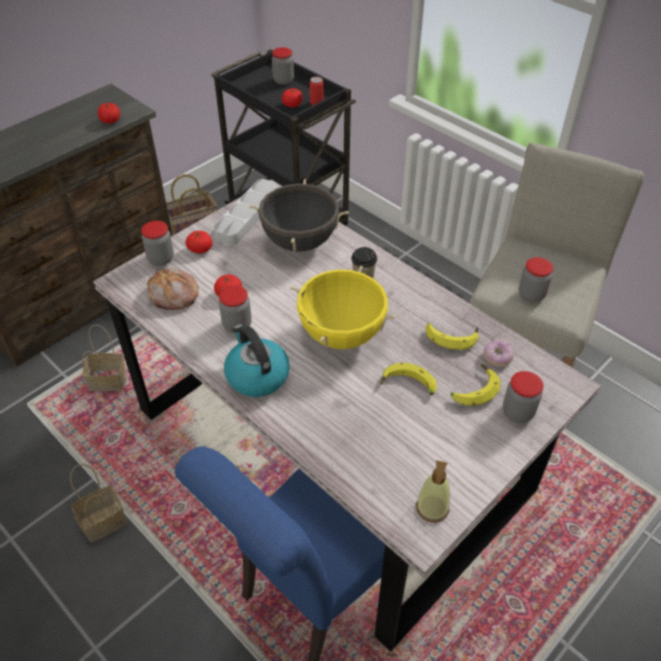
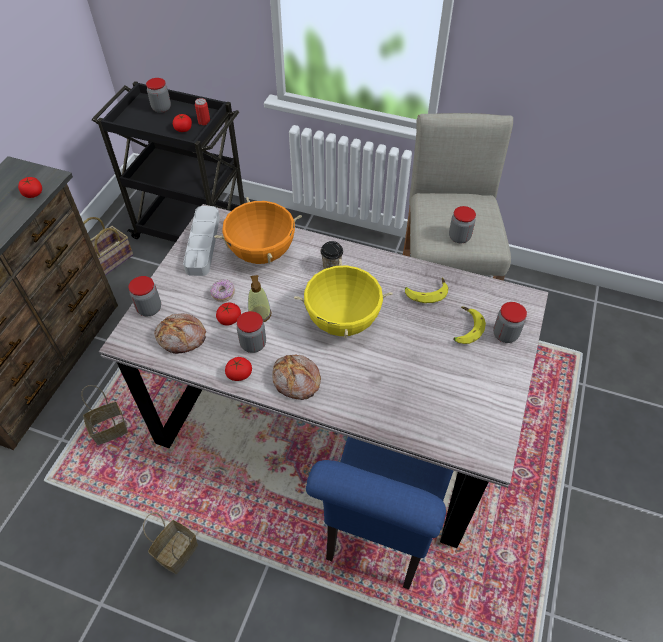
camera: 25 degrees left, 5 degrees up
tomato [185,231,212,253] -> tomato moved to [225,357,252,381]
kettle [224,324,290,397] -> bread [272,354,321,400]
black cooking pot [249,179,349,252] -> orange cooking pot [214,197,302,264]
banana [380,363,437,395] -> none
soap dispenser [416,460,450,523] -> soap dispenser moved to [248,275,271,322]
donut [484,339,514,367] -> donut moved to [210,279,235,302]

